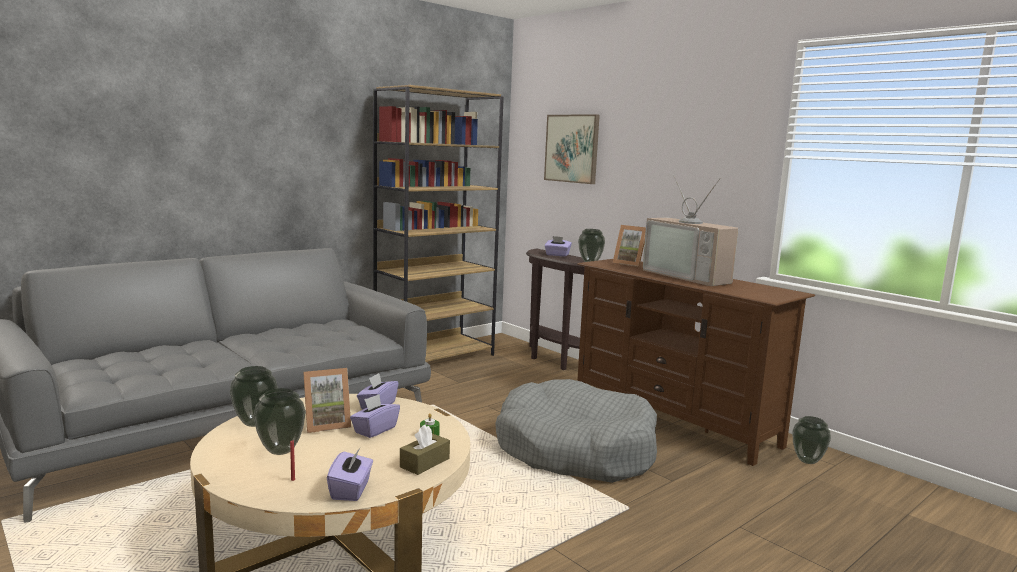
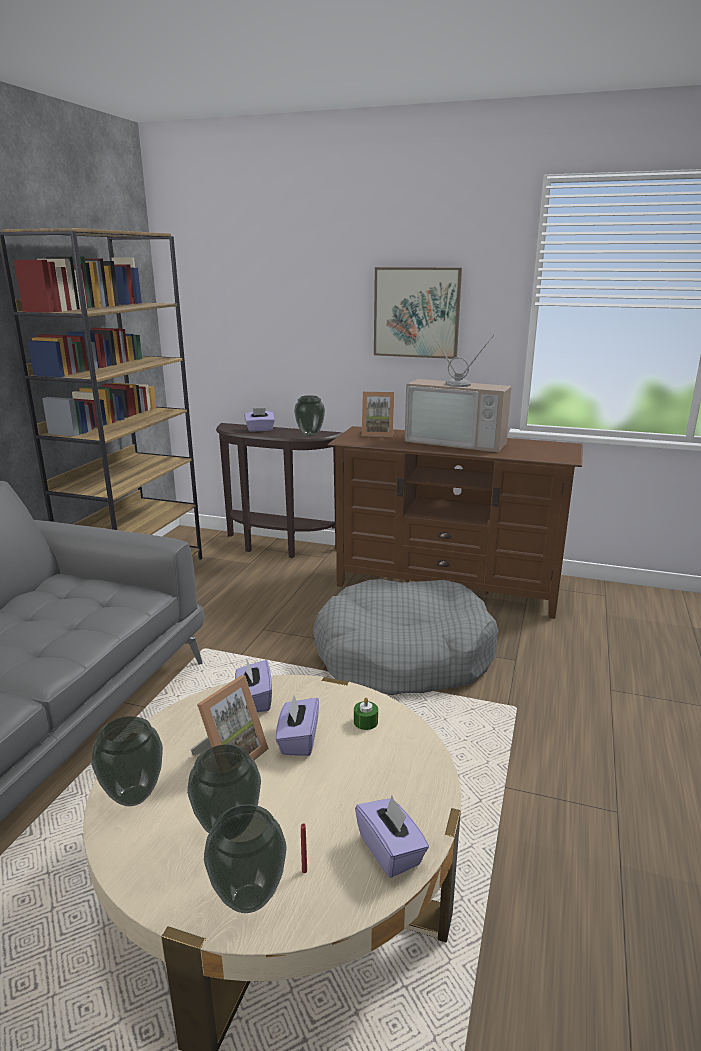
camera: 30 degrees left, 10 degrees up
brown tissue box [400,425,450,475] -> none
picture [544,114,600,184] -> picture moved to [374,267,462,359]
vase [792,416,831,464] -> vase moved to [204,804,287,913]

